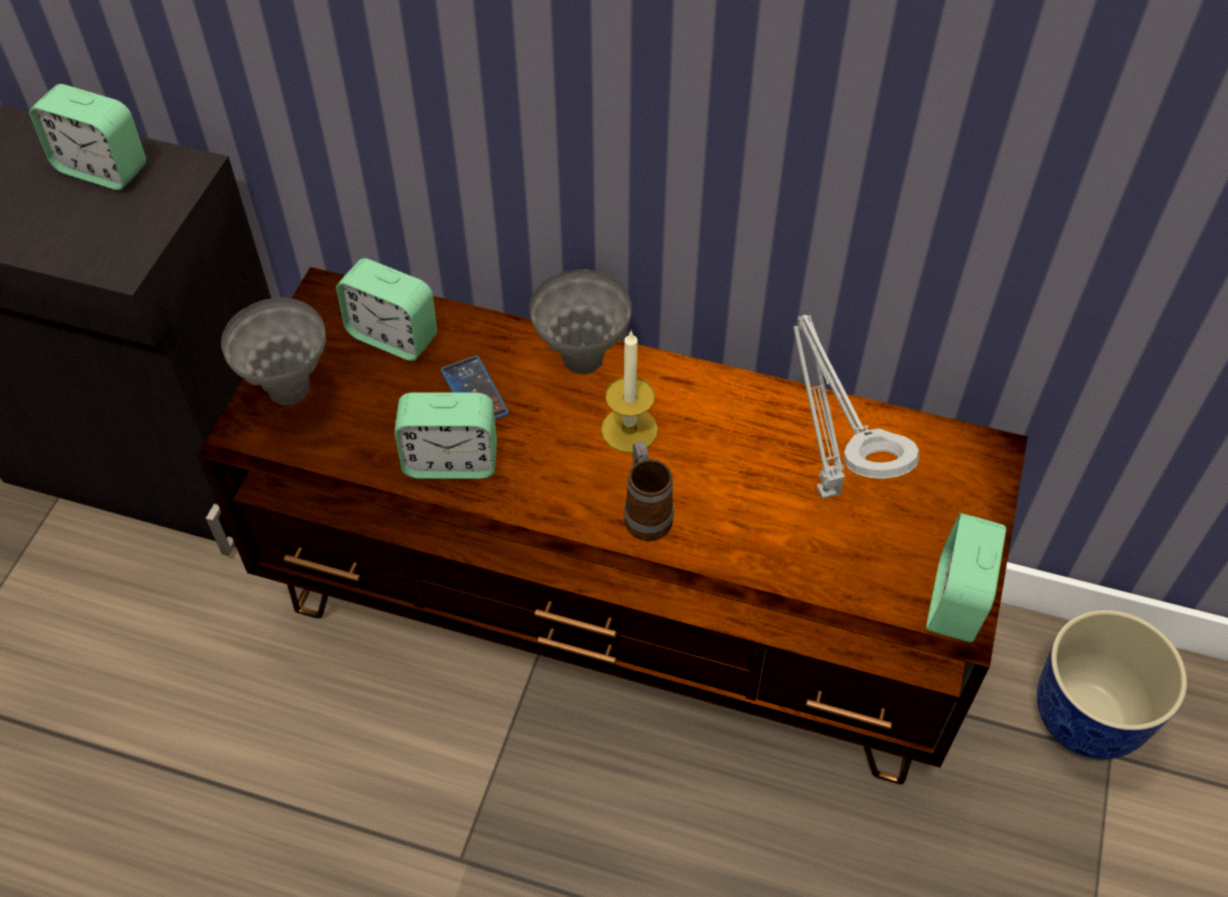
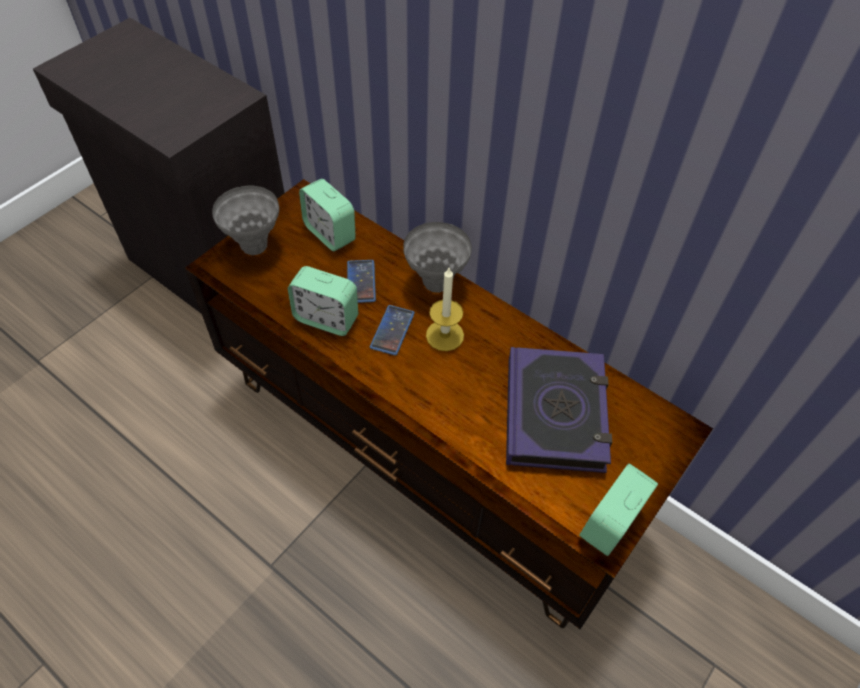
camera: 20 degrees right, 0 degrees up
alarm clock [29,84,146,190] -> none
mug [624,441,674,541] -> none
grey table lamp [793,315,919,499] -> book [506,347,612,473]
planter [1037,610,1187,760] -> none
none -> phone [370,305,415,356]

